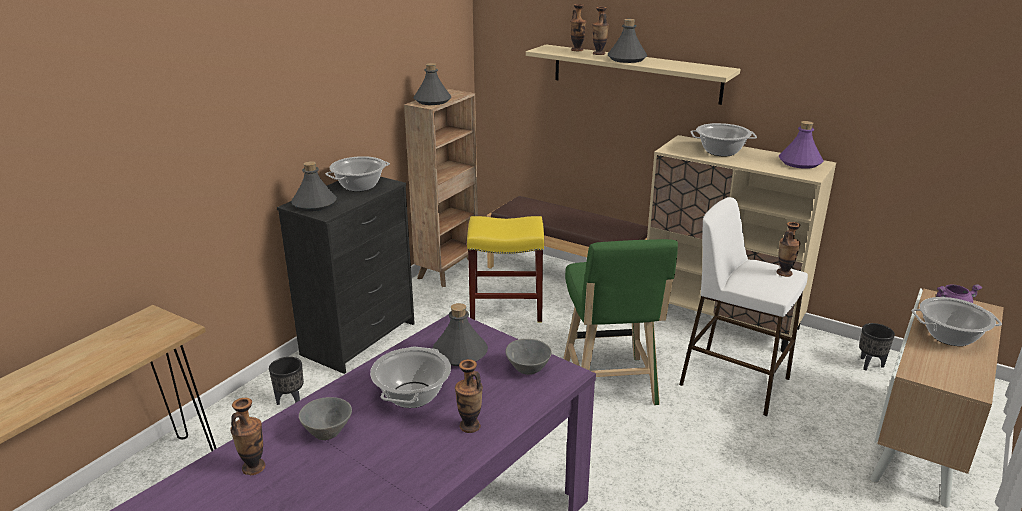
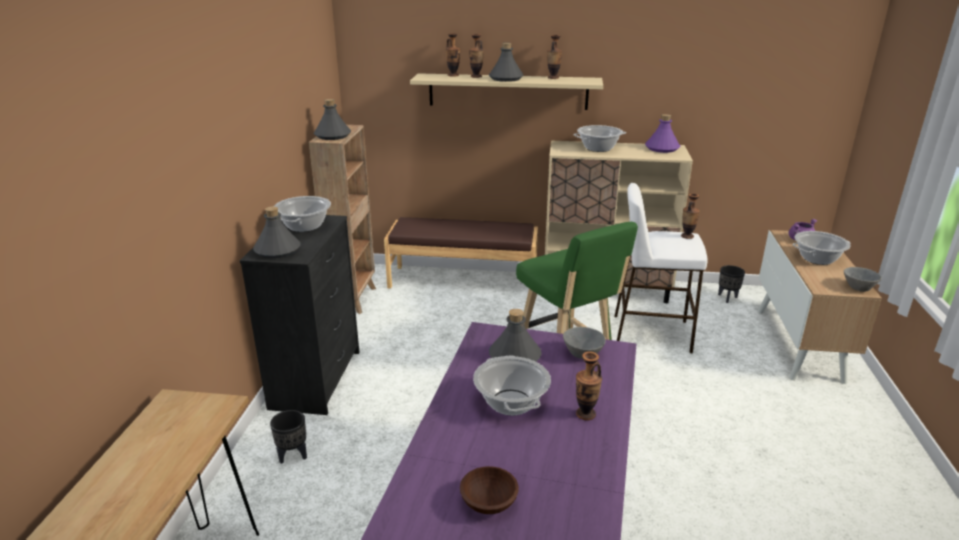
camera: 25 degrees left, 0 degrees up
vase [230,398,265,475] -> vase moved to [547,35,562,79]
grey bowl [299,397,352,440] -> grey bowl moved to [844,267,882,292]
yellow stool [467,216,544,322] -> none
none -> brown bowl [460,466,519,514]

